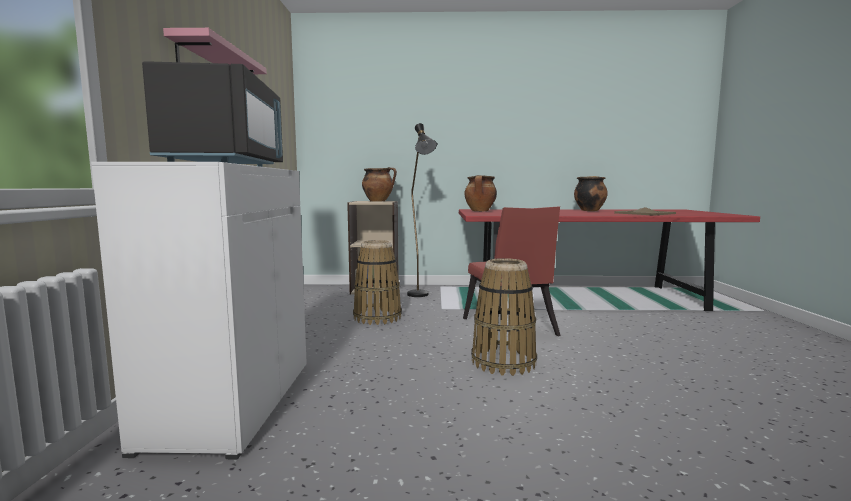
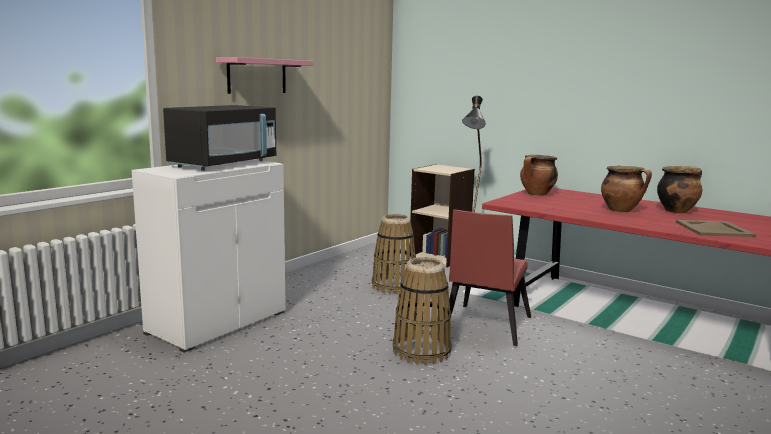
camera: 35 degrees right, 5 degrees up
cooking pot [362,167,397,202] -> cooking pot moved to [601,166,652,212]

